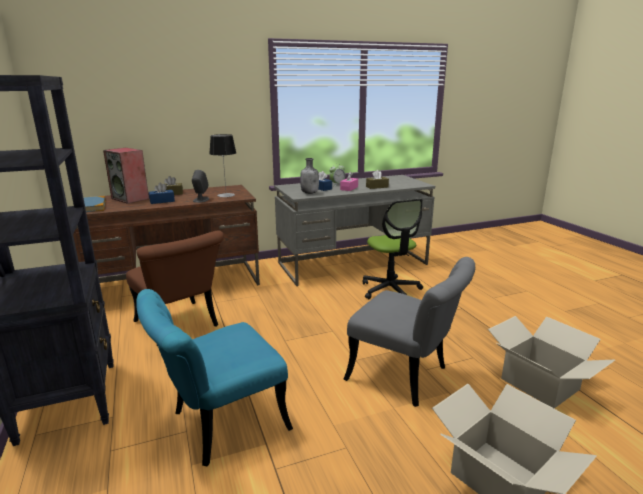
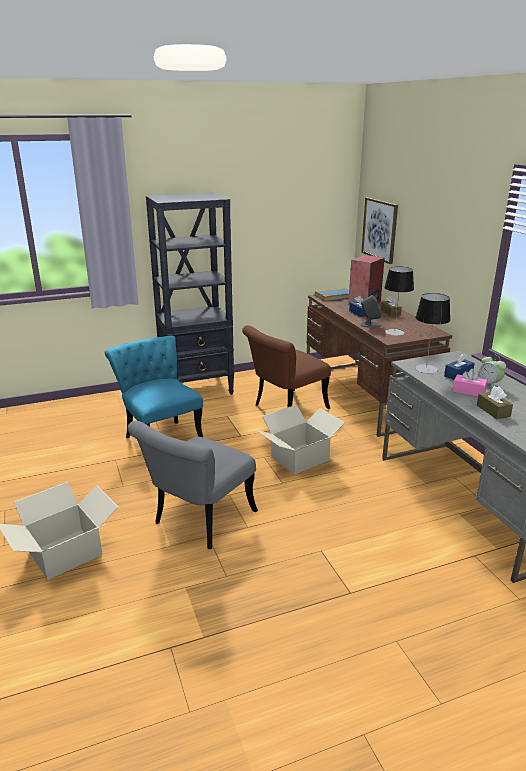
camera: 90 degrees right, 5 degrees up
grey bottle [300,158,319,194] -> table lamp [415,293,450,373]
office chair [362,199,423,299] -> none
cardboard box [488,316,615,408] -> cardboard box moved to [257,405,345,475]
none -> picture [361,197,398,264]

